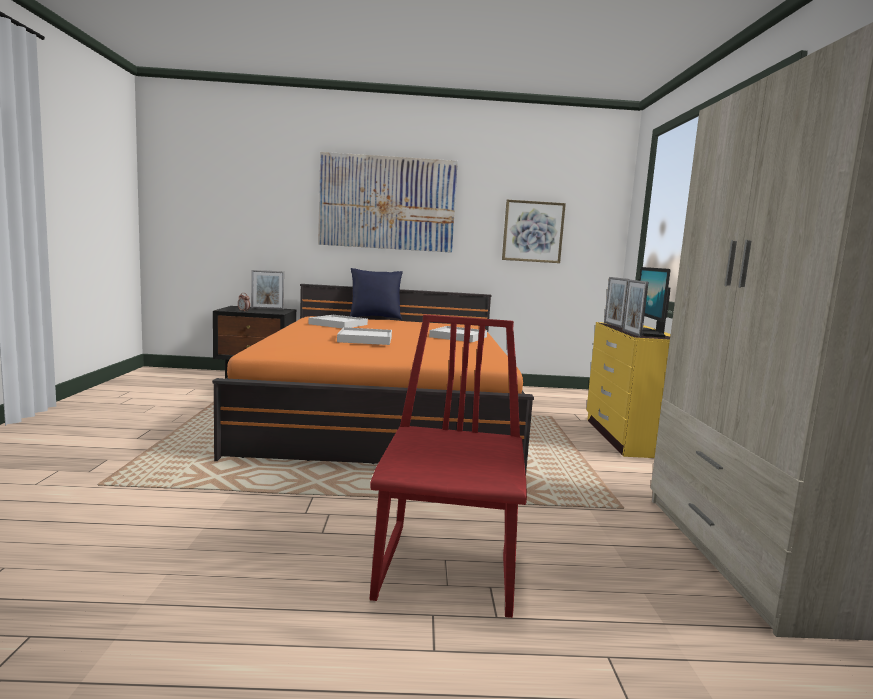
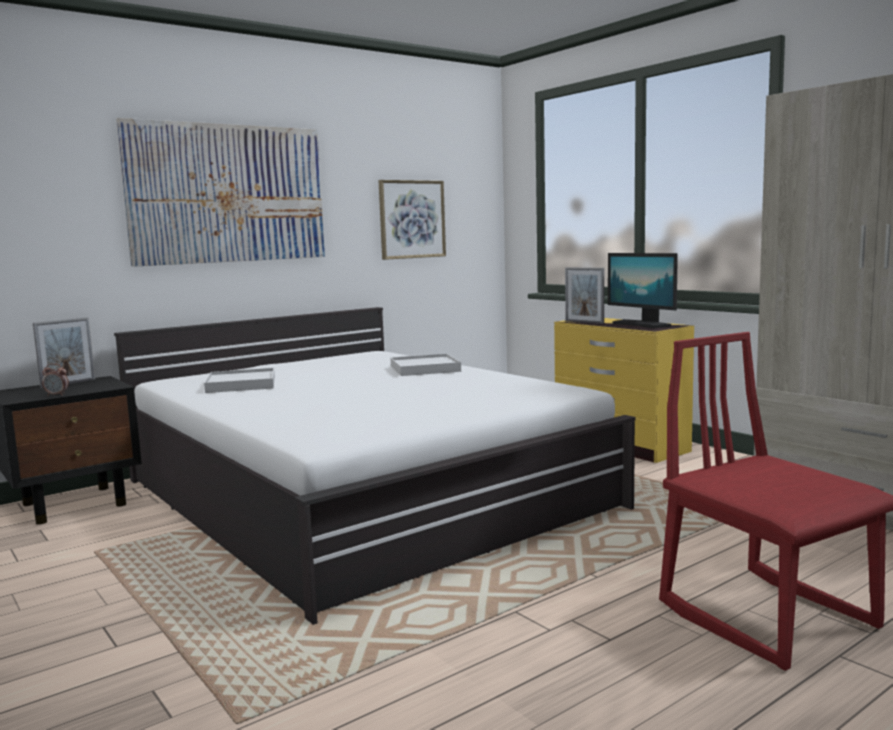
camera: 35 degrees left, 0 degrees up
orange bed [212,284,534,474] -> white bed [114,307,636,625]
white tray [337,327,392,345] -> none
blue pillow [350,268,403,320] -> none
picture frame [622,279,649,337] -> none

